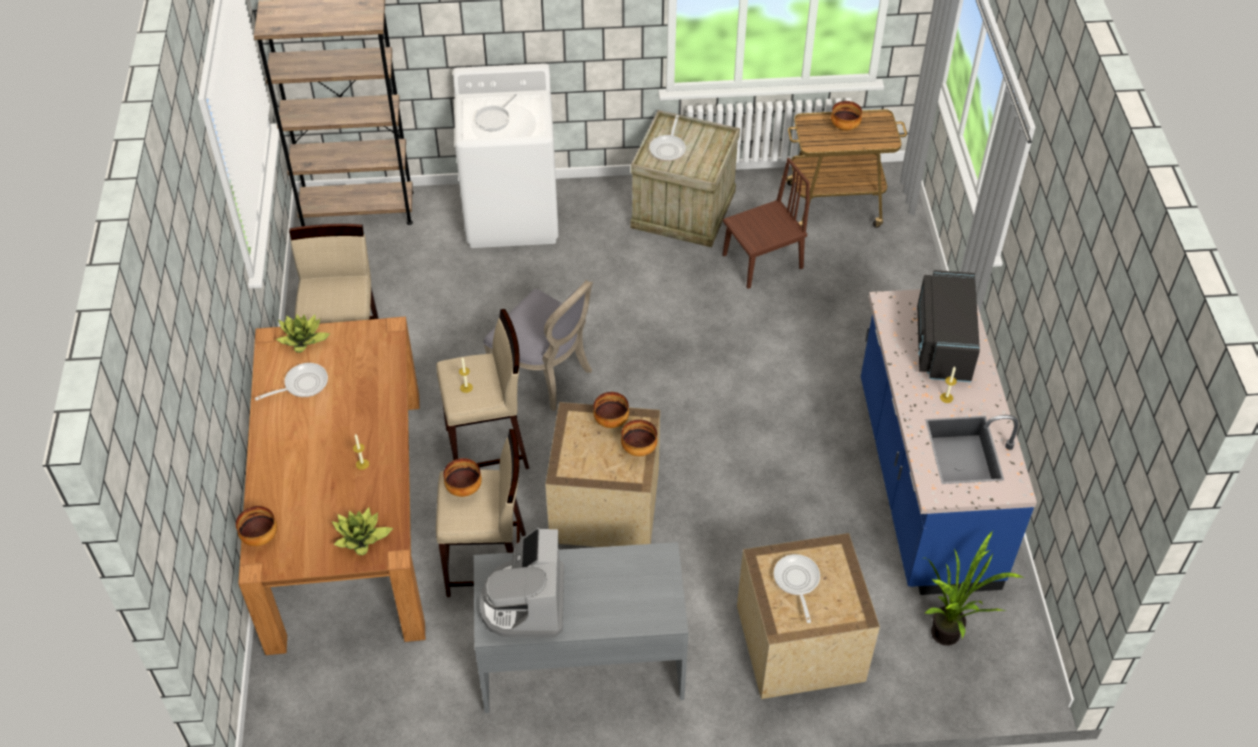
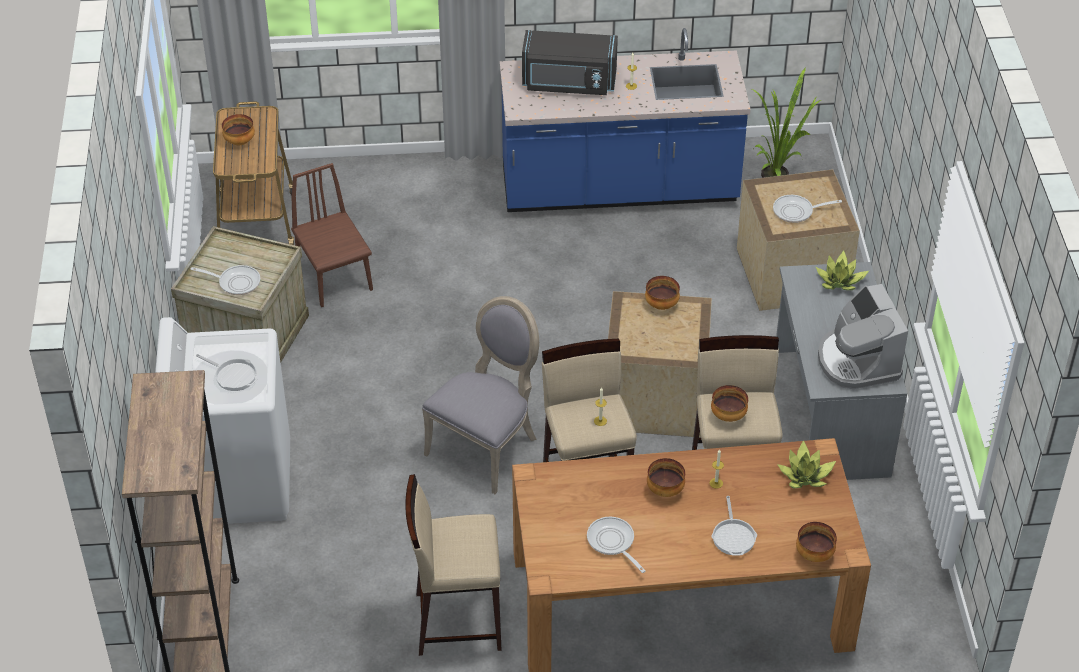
camera: 90 degrees left, 5 degrees down
potted plant [276,314,330,353] -> potted plant moved to [816,251,870,290]
coffee machine [480,528,564,637] -> coffee machine turned 75 degrees clockwise [818,284,908,389]
bowl [593,392,629,428] -> bowl moved to [647,458,685,497]
none -> frying pan [711,496,757,556]

